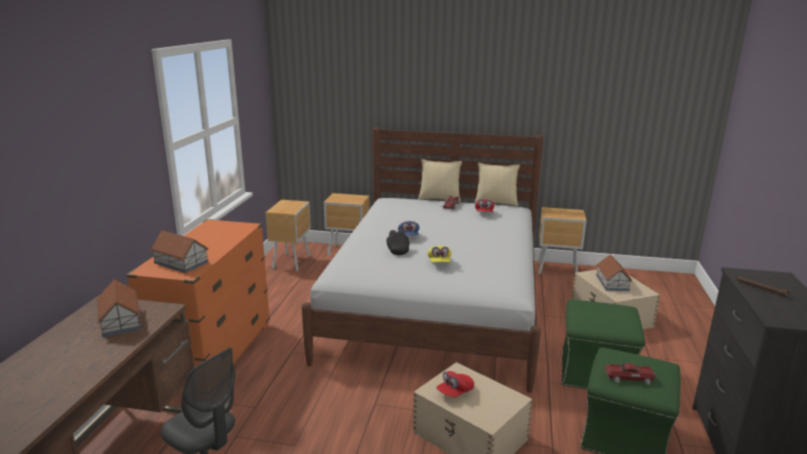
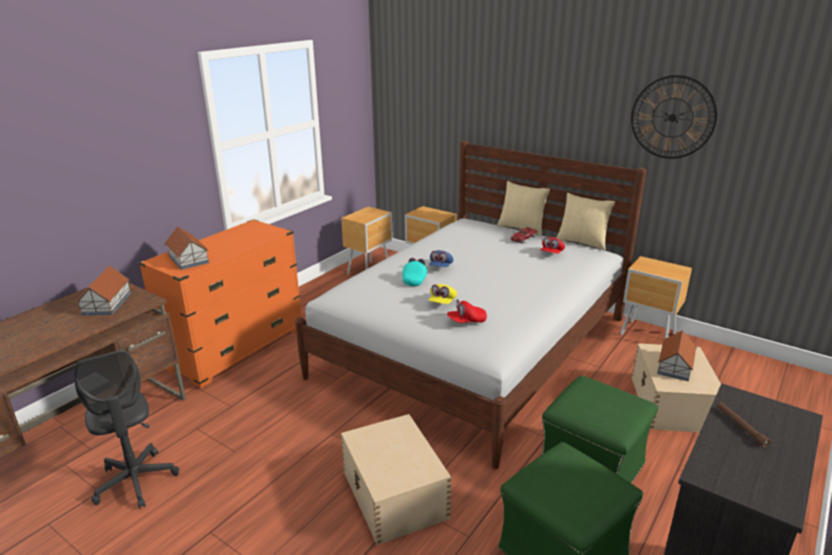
camera: 25 degrees right, 5 degrees up
black cap [387,229,409,255] -> turquoise cap [402,258,427,286]
red cap [436,371,474,397] -> red cap moved to [447,299,487,323]
toy car [604,363,656,385] -> none
none -> wall clock [631,75,717,159]

